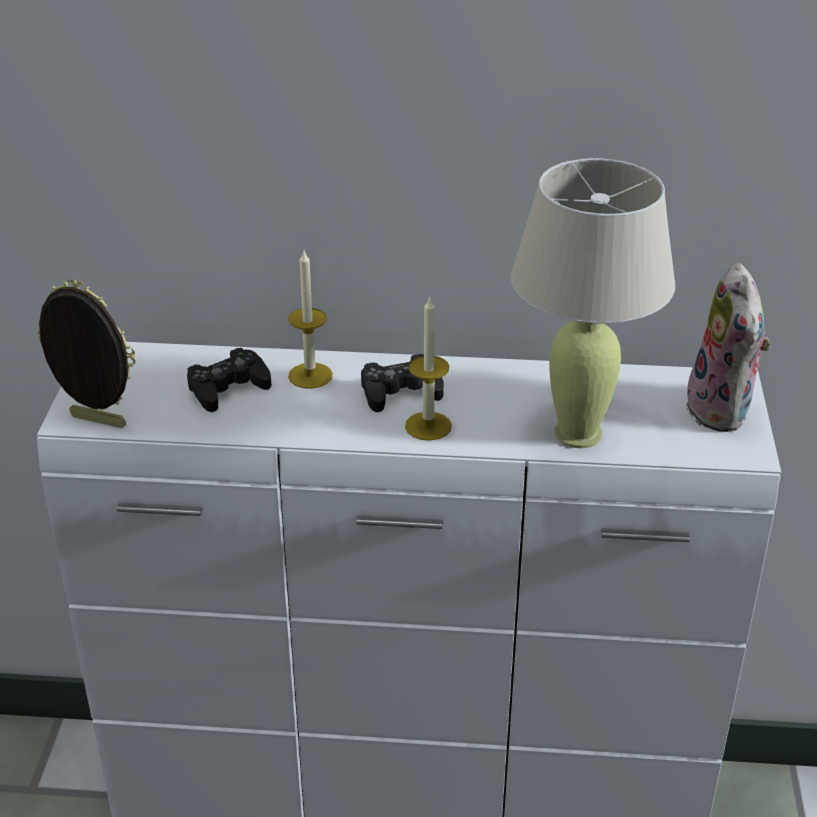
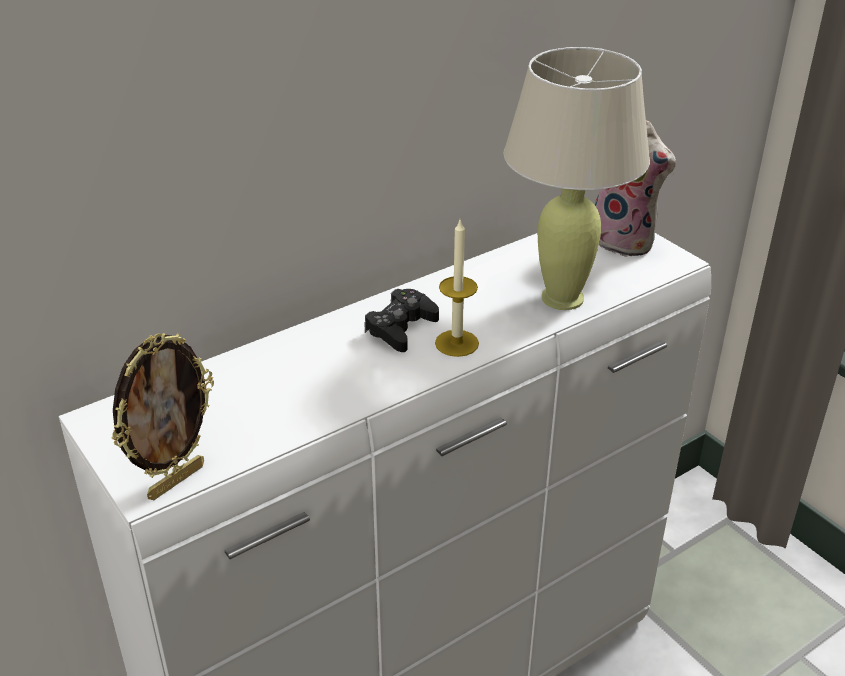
camera: 40 degrees left, 0 degrees up
picture frame [38,279,136,428] -> picture frame turned 150 degrees clockwise [111,333,214,500]
black game controller [187,348,271,412] -> none
candle [288,251,333,389] -> none

